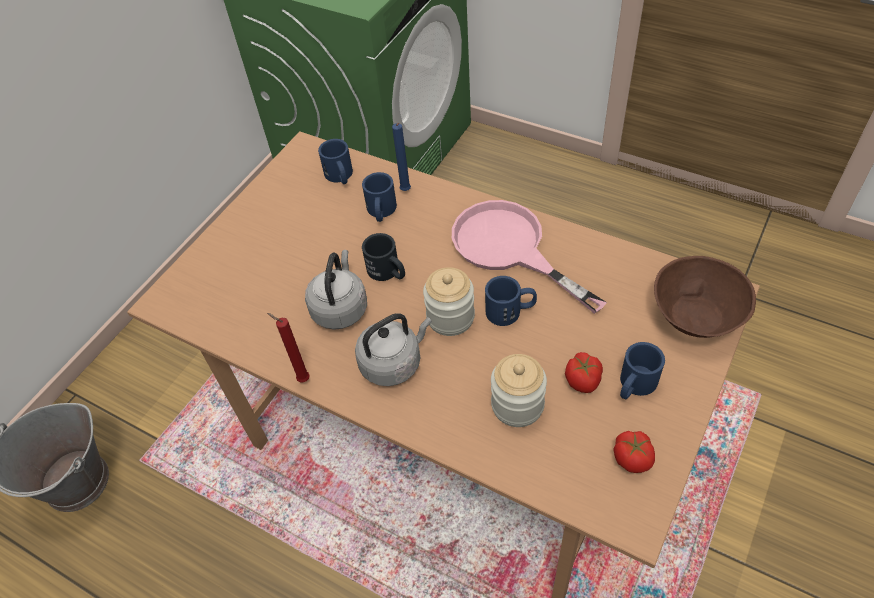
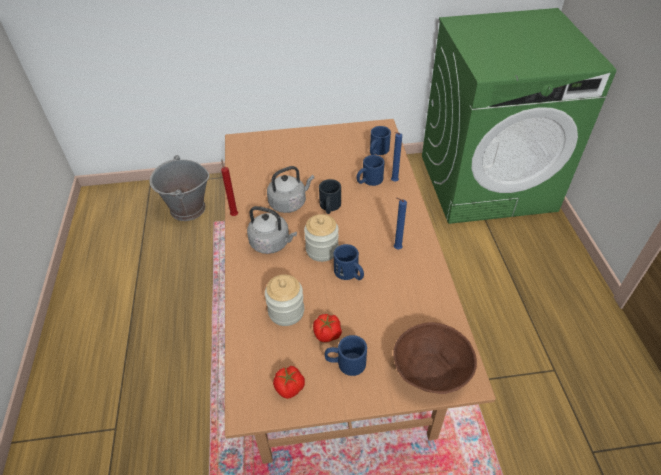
camera: 50 degrees right, 5 degrees down
pink frying pan [452,200,607,314] -> blue candle [394,197,407,249]

